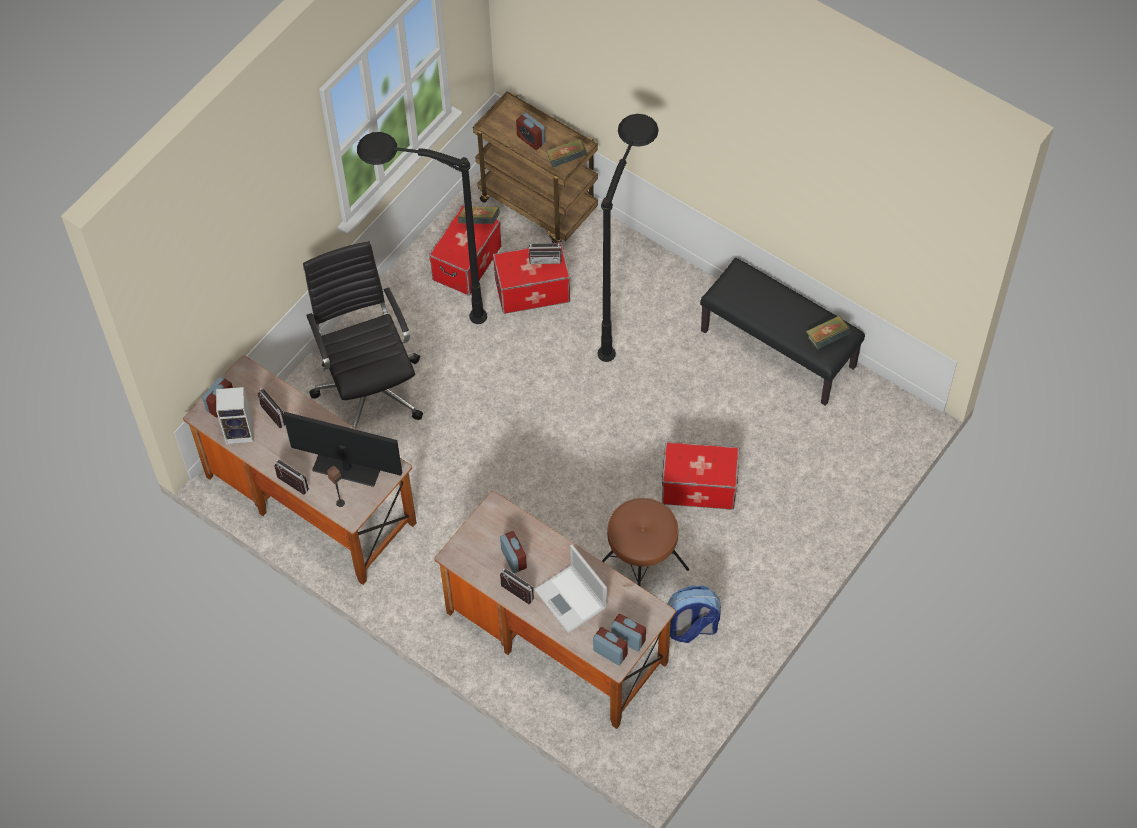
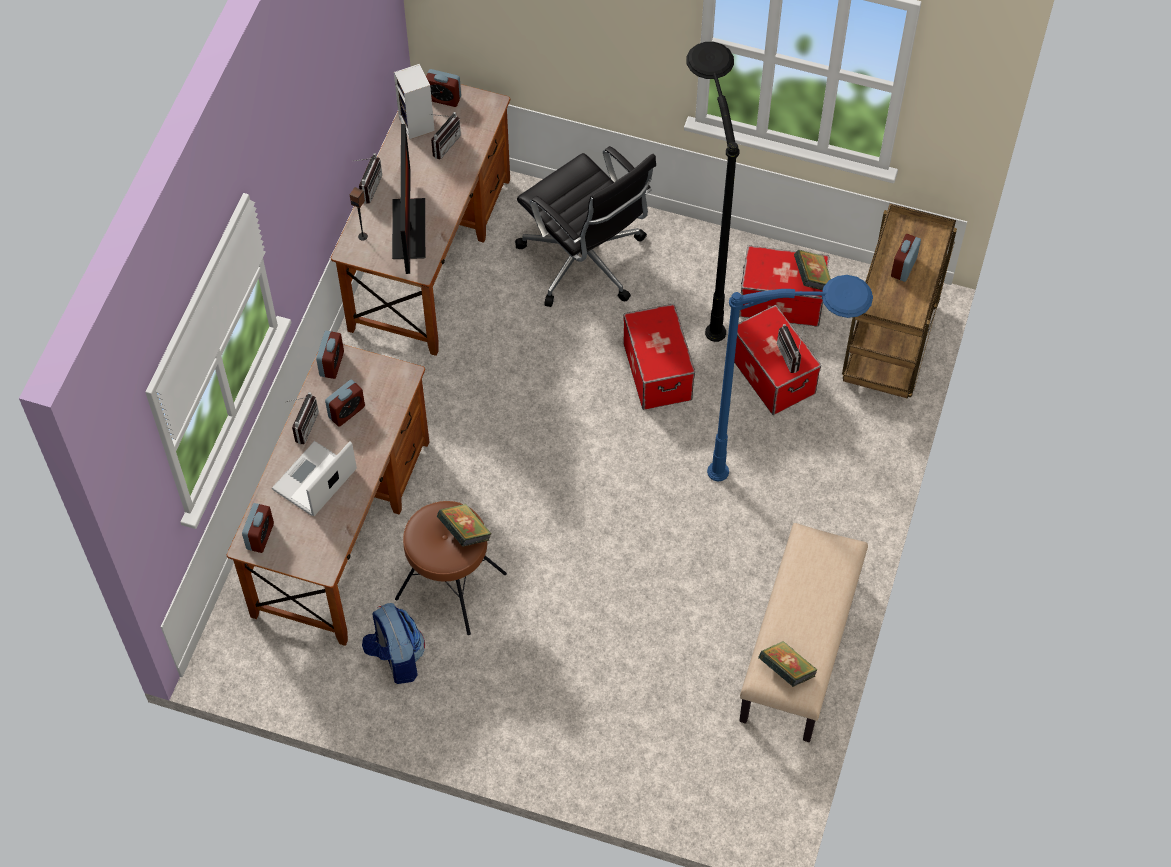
camera: 70 degrees right, 0 degrees up
black office chair [303,241,423,428] -> black office chair turned 90 degrees clockwise [515,146,656,307]
book [546,139,587,168] -> book moved to [437,504,492,547]
black floor lamp [598,114,659,362] -> blue floor lamp [707,275,873,481]
alarm clock [611,614,646,651] -> alarm clock moved to [316,331,344,379]
storage box [662,442,739,510] -> storage box moved to [623,304,695,410]
black bench [700,258,865,406] -> beige bench [739,523,868,742]

